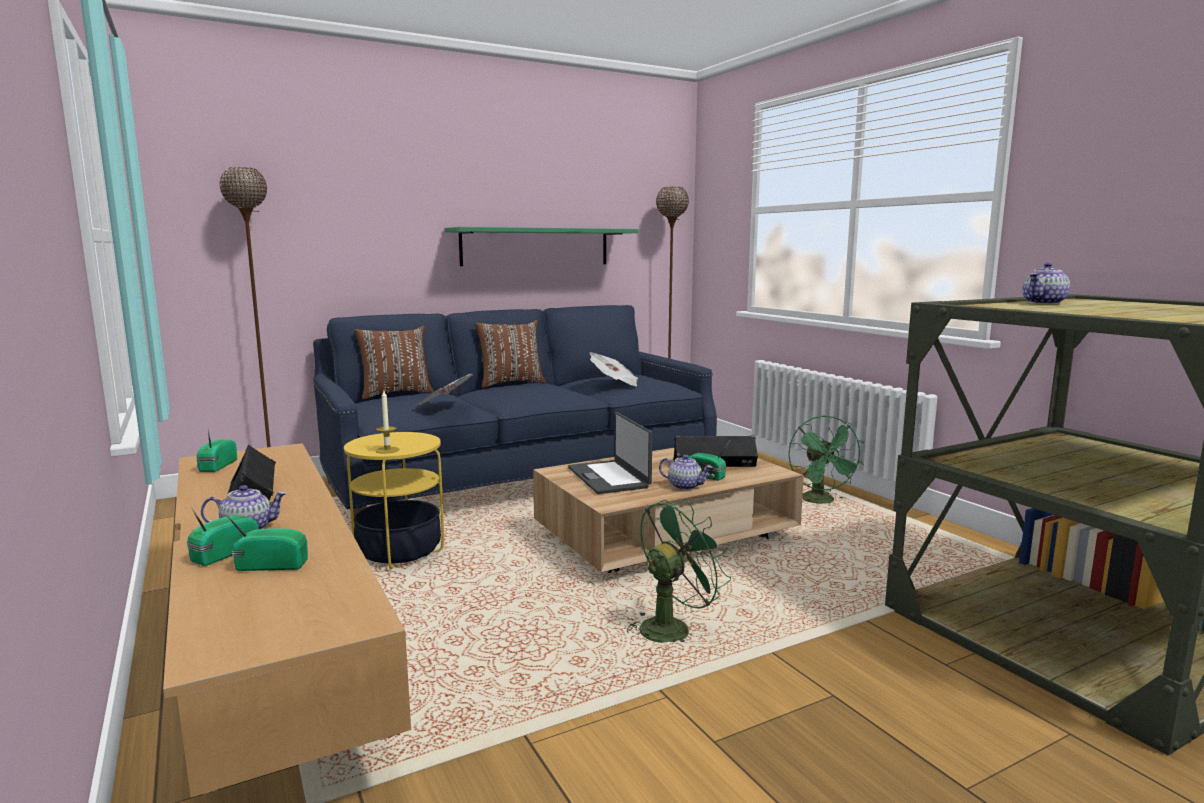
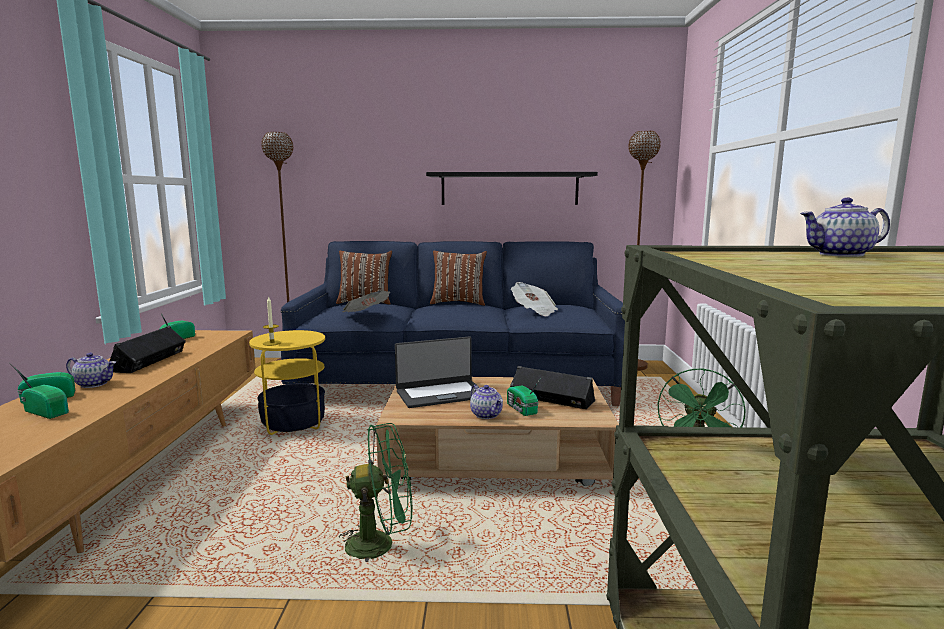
camera: 30 degrees right, 0 degrees up
green shelf [445,227,638,266] -> black shelf [426,172,598,205]
laptop [568,412,652,494] -> laptop turned 120 degrees counterclockwise [395,336,480,408]

